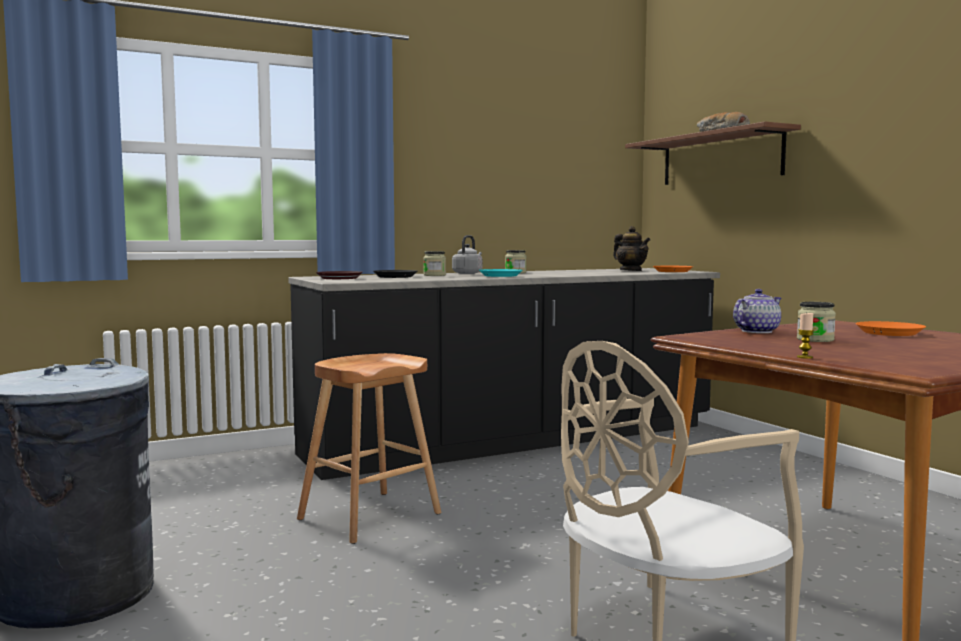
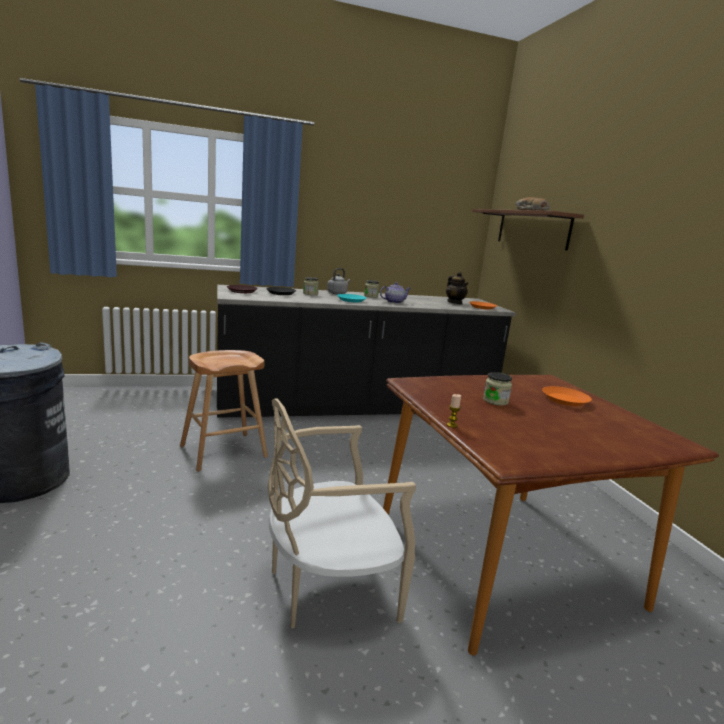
camera: 10 degrees right, 10 degrees up
teapot [733,289,781,333] -> teapot moved to [380,282,411,304]

